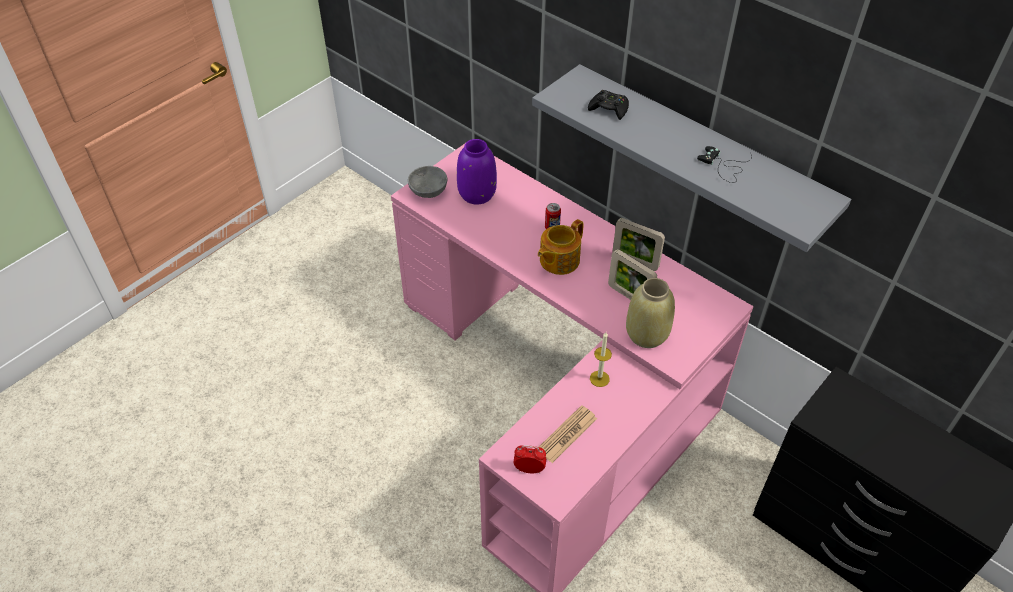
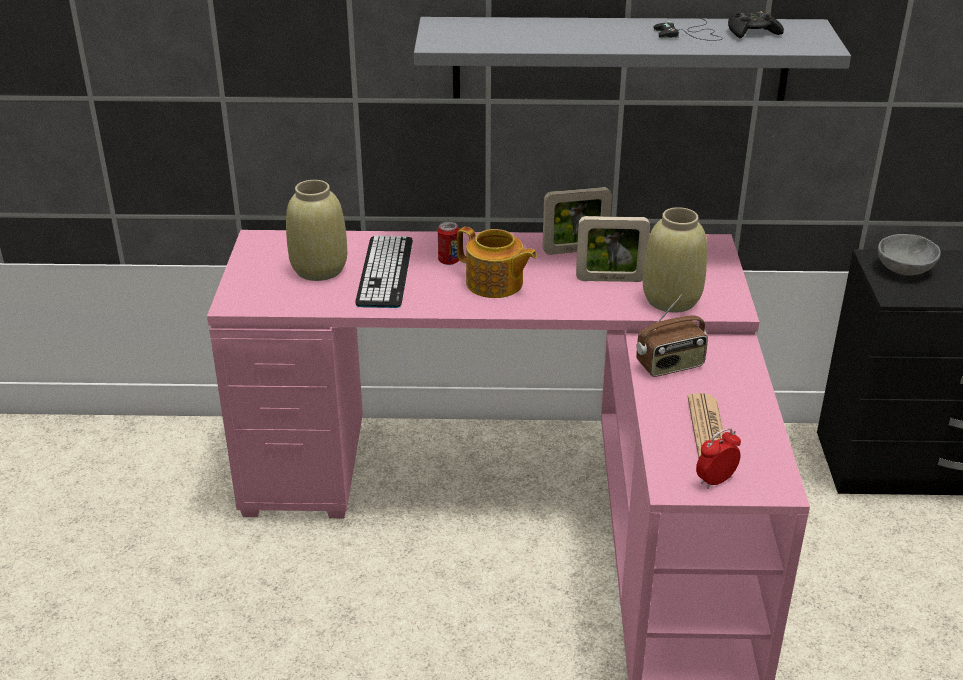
camera: 40 degrees left, 15 degrees down
grey bowl [408,166,447,198] -> grey bowl moved to [878,234,941,276]
purple vase [457,139,497,205] -> beige vase [286,180,347,281]
teapot [538,219,584,275] -> teapot turned 60 degrees counterclockwise [457,227,537,298]
black game controller [588,90,629,120] -> black game controller moved to [728,11,784,38]
candle [590,332,612,387] -> radio [636,295,708,377]
none -> keyboard [356,235,413,308]

